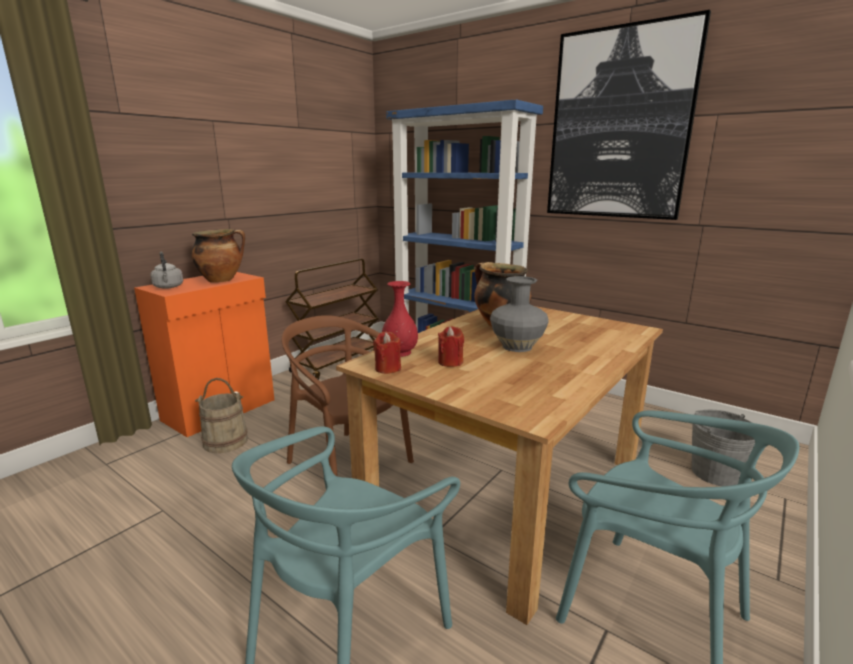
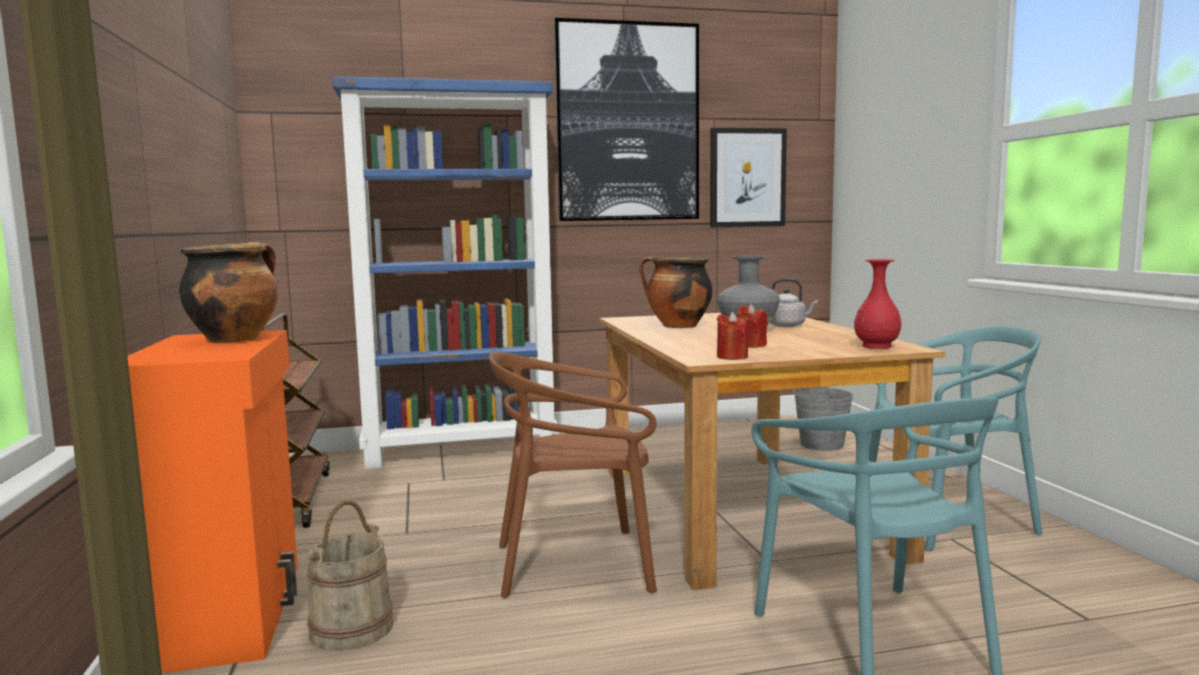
camera: 50 degrees left, 10 degrees down
grey kettle [150,252,183,289] -> grey kettle moved to [770,278,818,327]
red vase [382,281,418,357] -> red vase moved to [854,259,902,349]
none -> picture [710,128,787,227]

